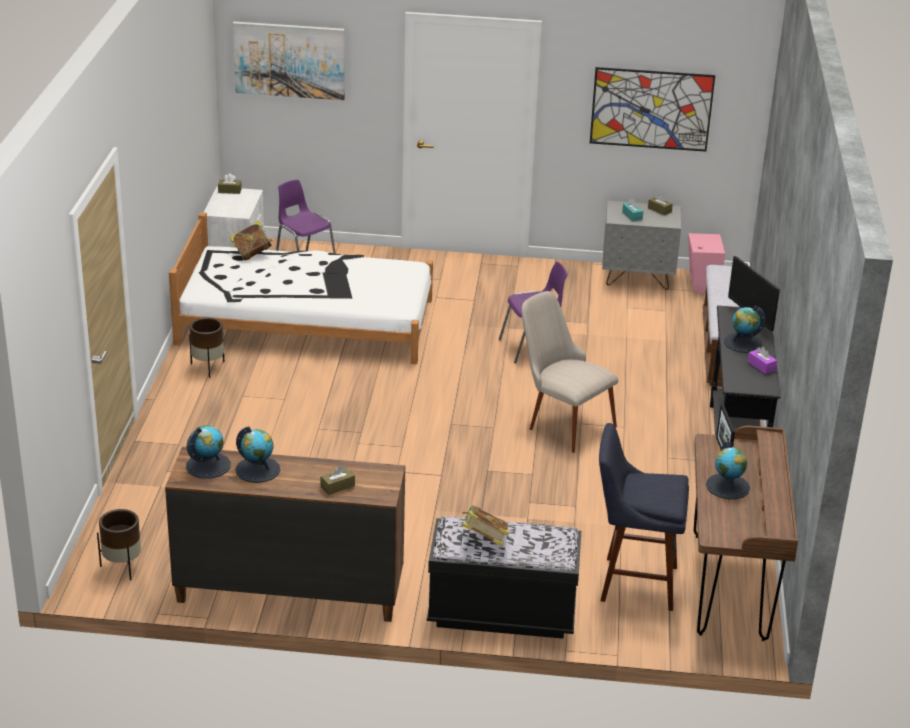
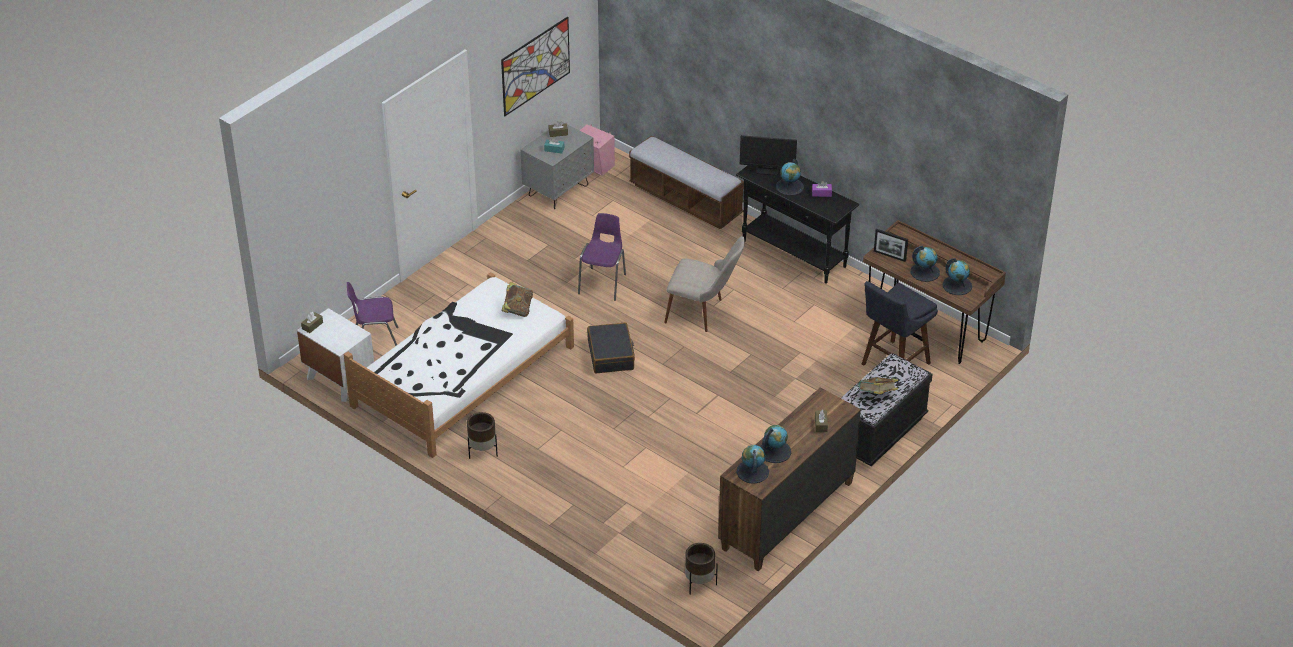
camera: 55 degrees left, 10 degrees up
book [229,220,274,261] -> book moved to [502,282,533,317]
picture [233,22,345,100] -> none
beige chair [521,291,618,453] -> beige chair turned 150 degrees counterclockwise [664,236,745,332]
none -> black suitcase [587,322,635,373]
none -> globe [942,258,972,295]

